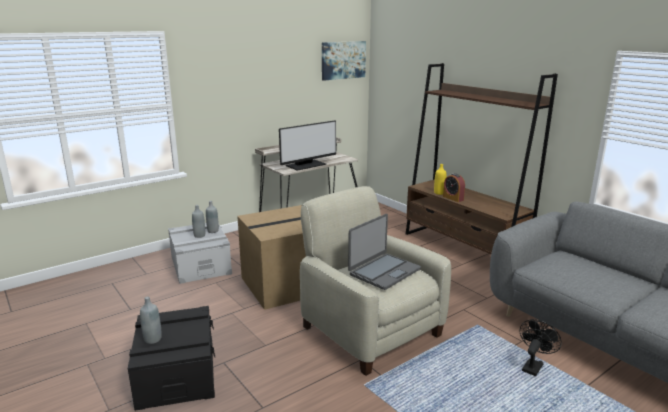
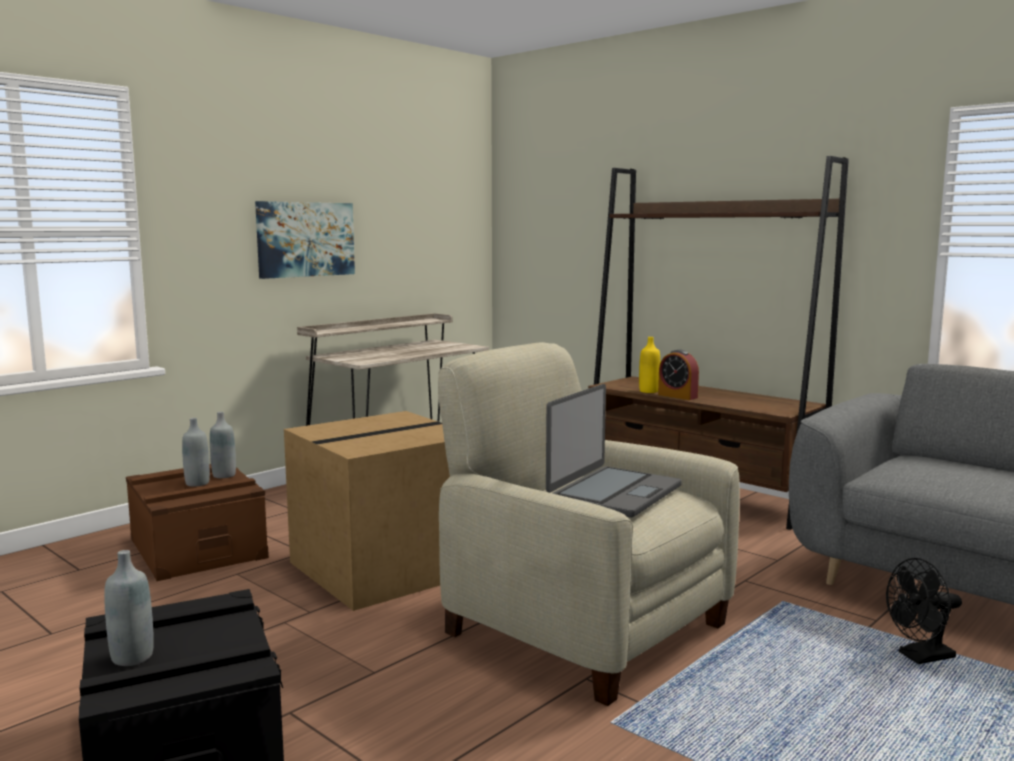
camera: 10 degrees left, 10 degrees down
grey storage box [168,223,232,284] -> brown storage box [126,464,269,581]
monitor [279,120,336,171] -> none
picture [322,41,366,81] -> picture moved to [255,201,355,279]
black fan [520,319,562,376] -> black fan turned 135 degrees counterclockwise [886,558,962,664]

